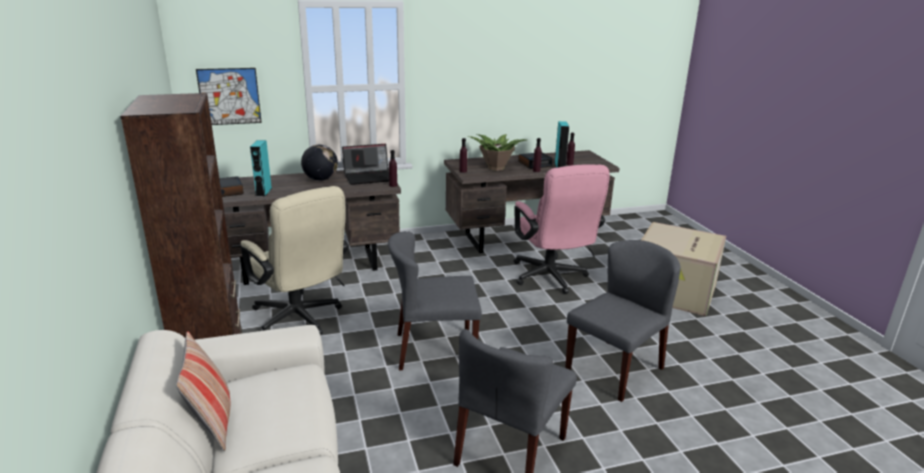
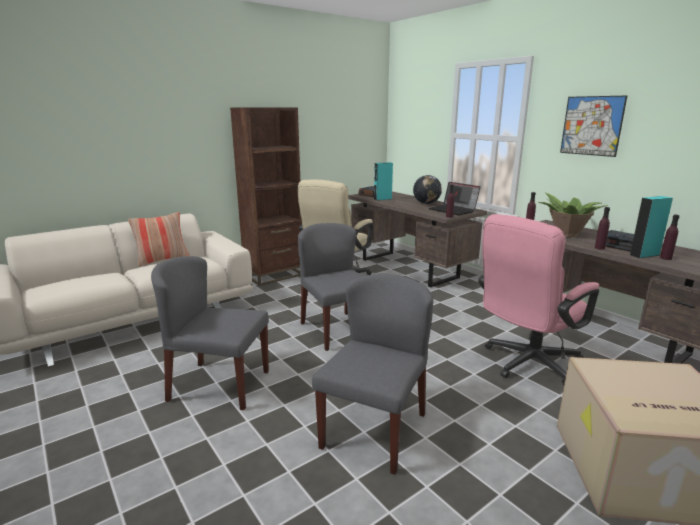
camera: 70 degrees right, 5 degrees down
picture [196,68,262,125] -> picture moved to [560,96,627,157]
grey chair [565,240,681,402] -> grey chair turned 90 degrees counterclockwise [312,274,433,475]

